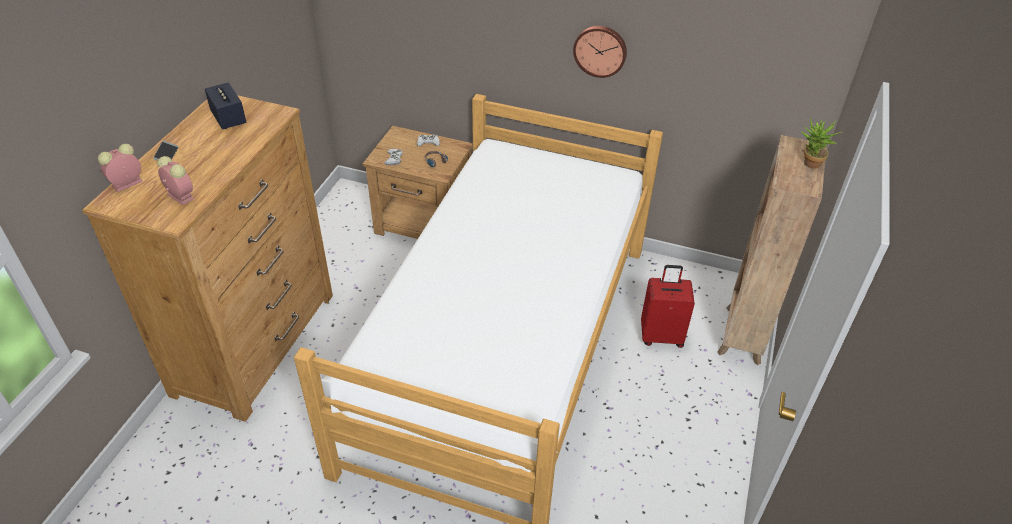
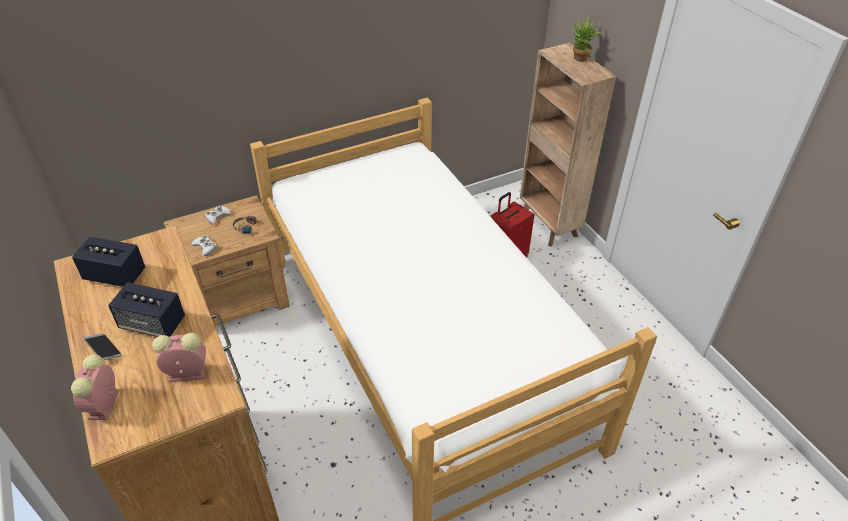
camera: 45 degrees left, 0 degrees up
wall clock [573,26,627,78] -> none
none -> speaker [108,282,185,337]

